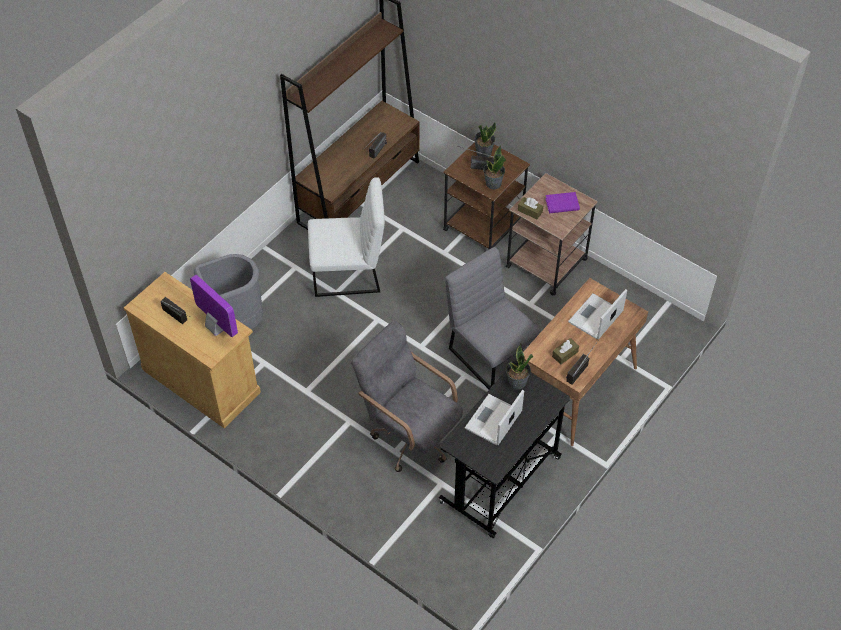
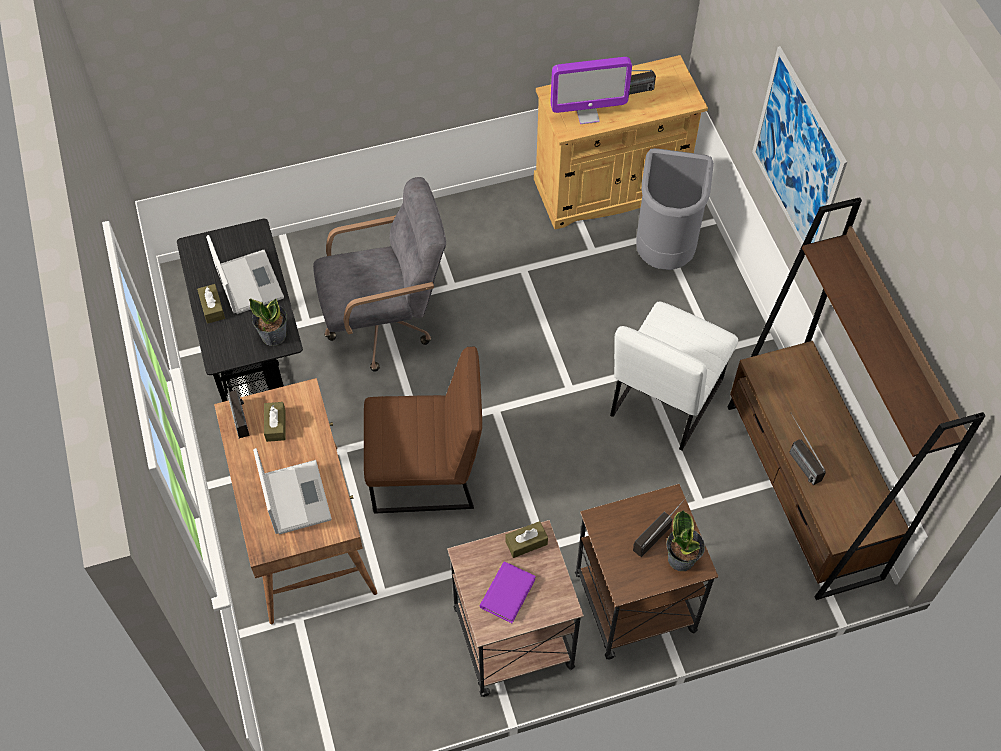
camera: 125 degrees right, 5 degrees up
grey chair [445,247,541,389] -> brown chair [364,347,482,514]
potted plant [483,145,506,189] -> none
none -> brown tissue box [197,284,225,324]
none -> picture [752,46,847,245]

